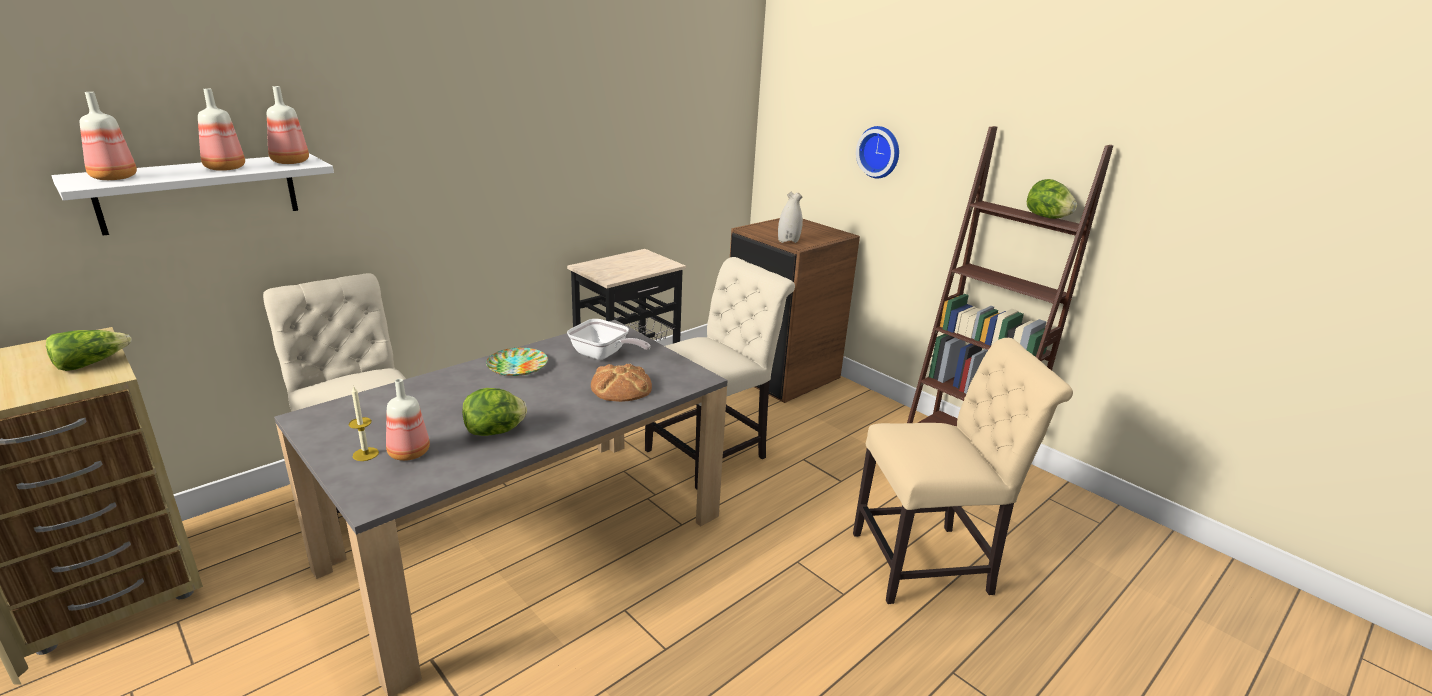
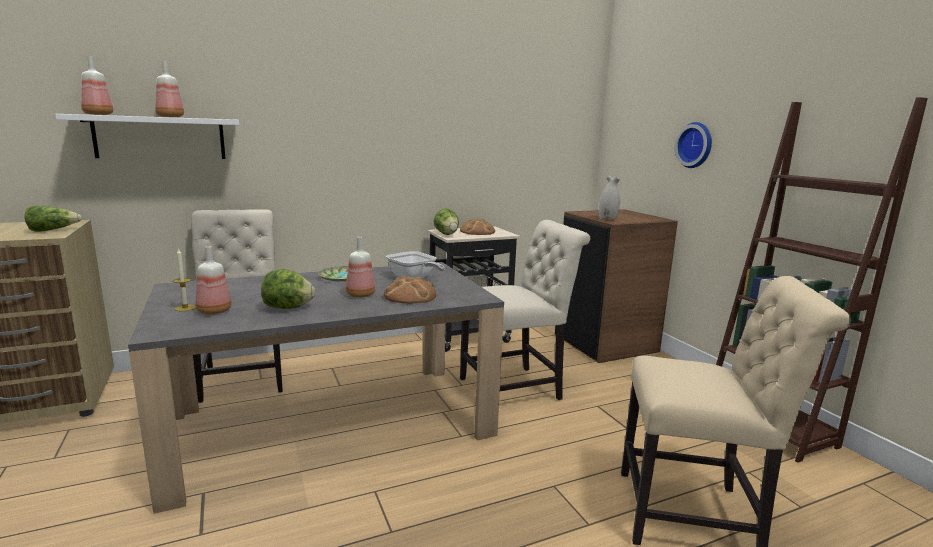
camera: 20 degrees right, 10 degrees down
bottle [267,86,309,164] -> bottle moved to [346,237,375,298]
lettuce [1027,179,1077,219] -> lettuce moved to [434,208,459,235]
none -> bread [460,218,495,235]

